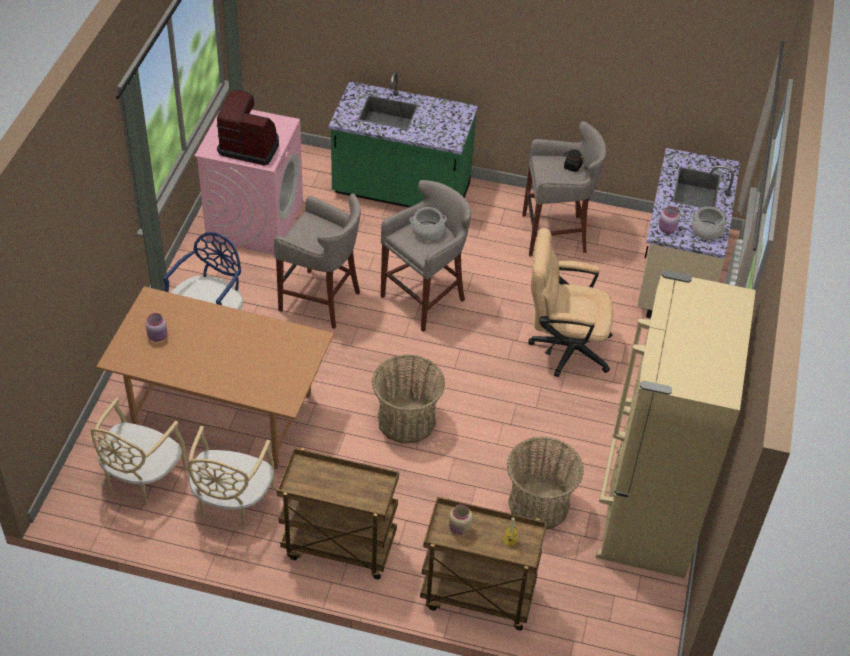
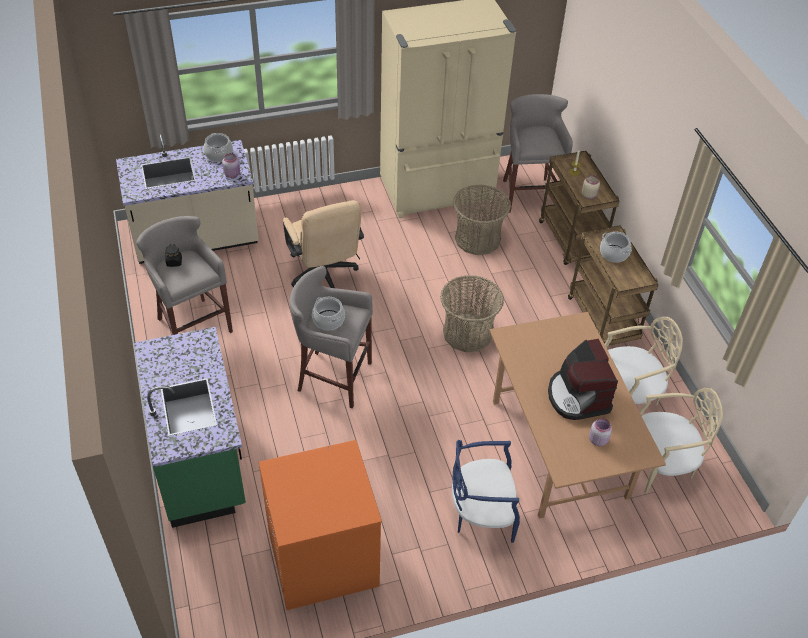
camera: 120 degrees left, 0 degrees up
pink washing machine [194,110,303,255] -> orange washing machine [259,440,382,610]
coffee machine [217,90,279,166] -> coffee machine moved to [548,339,618,420]
grey stool [274,194,361,329] -> grey stool moved to [503,94,573,213]
none -> cooking pot [600,231,632,263]

